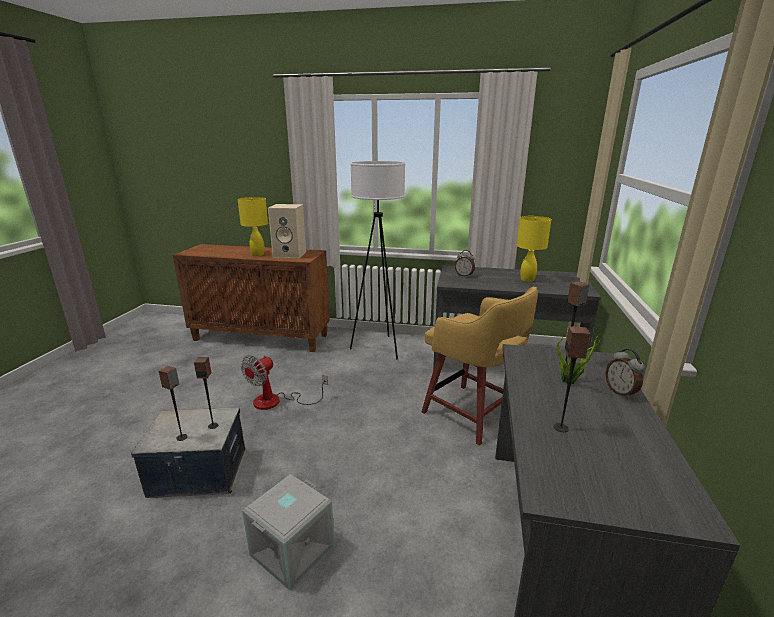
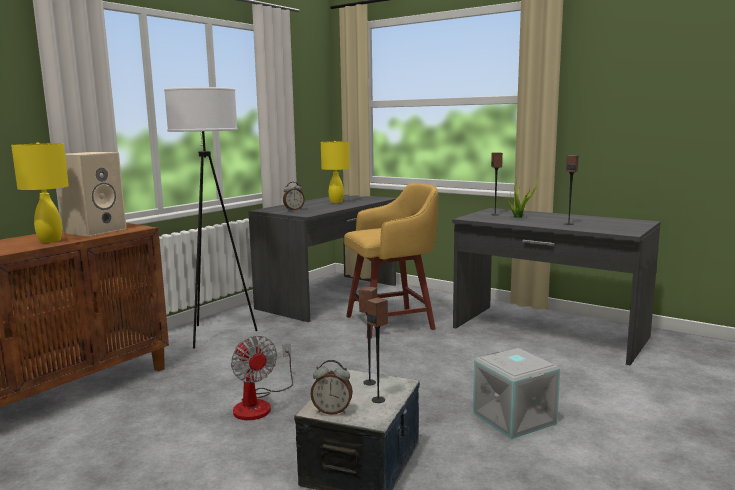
camera: 65 degrees left, 10 degrees down
alarm clock [605,349,645,399] -> alarm clock moved to [311,360,353,415]

